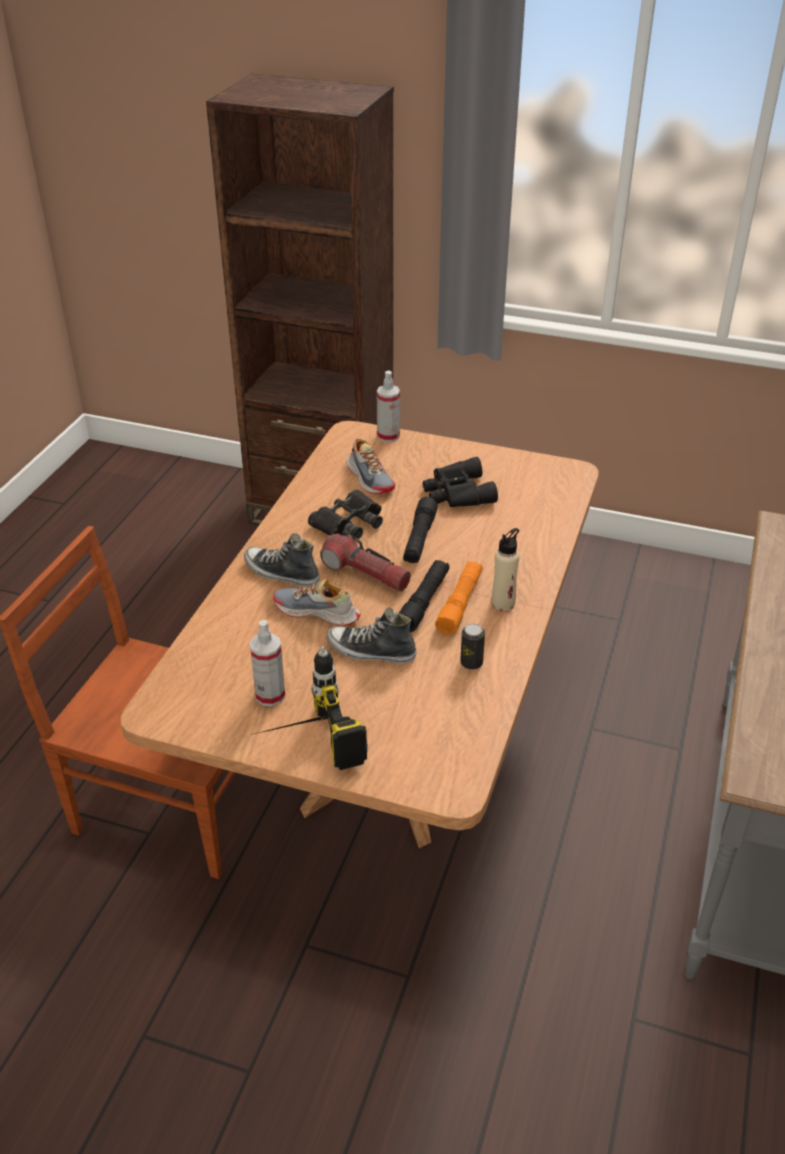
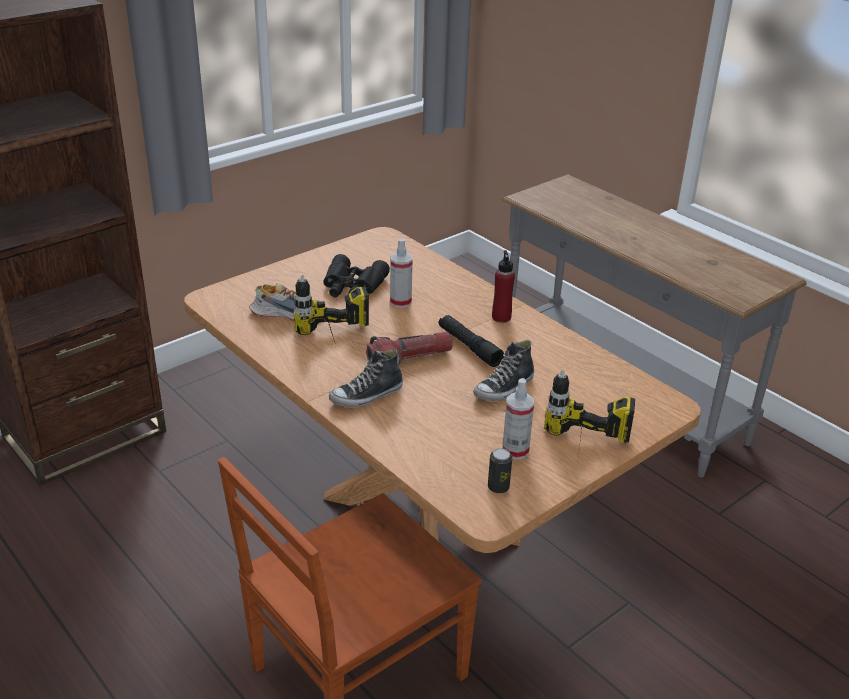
camera: 60 degrees left, 5 degrees down
shoe [273,579,361,626] -> none
black binoculars [308,489,383,540] -> power drill [293,275,369,342]
spray bottle [377,371,400,442] -> spray bottle moved to [390,238,413,308]
black flashlight [403,497,438,563] -> none
orange flashlight [435,561,483,635] -> none
can [460,624,485,670] -> can moved to [488,448,512,494]
beige bottle [492,528,519,611] -> red bottle [492,250,515,323]

